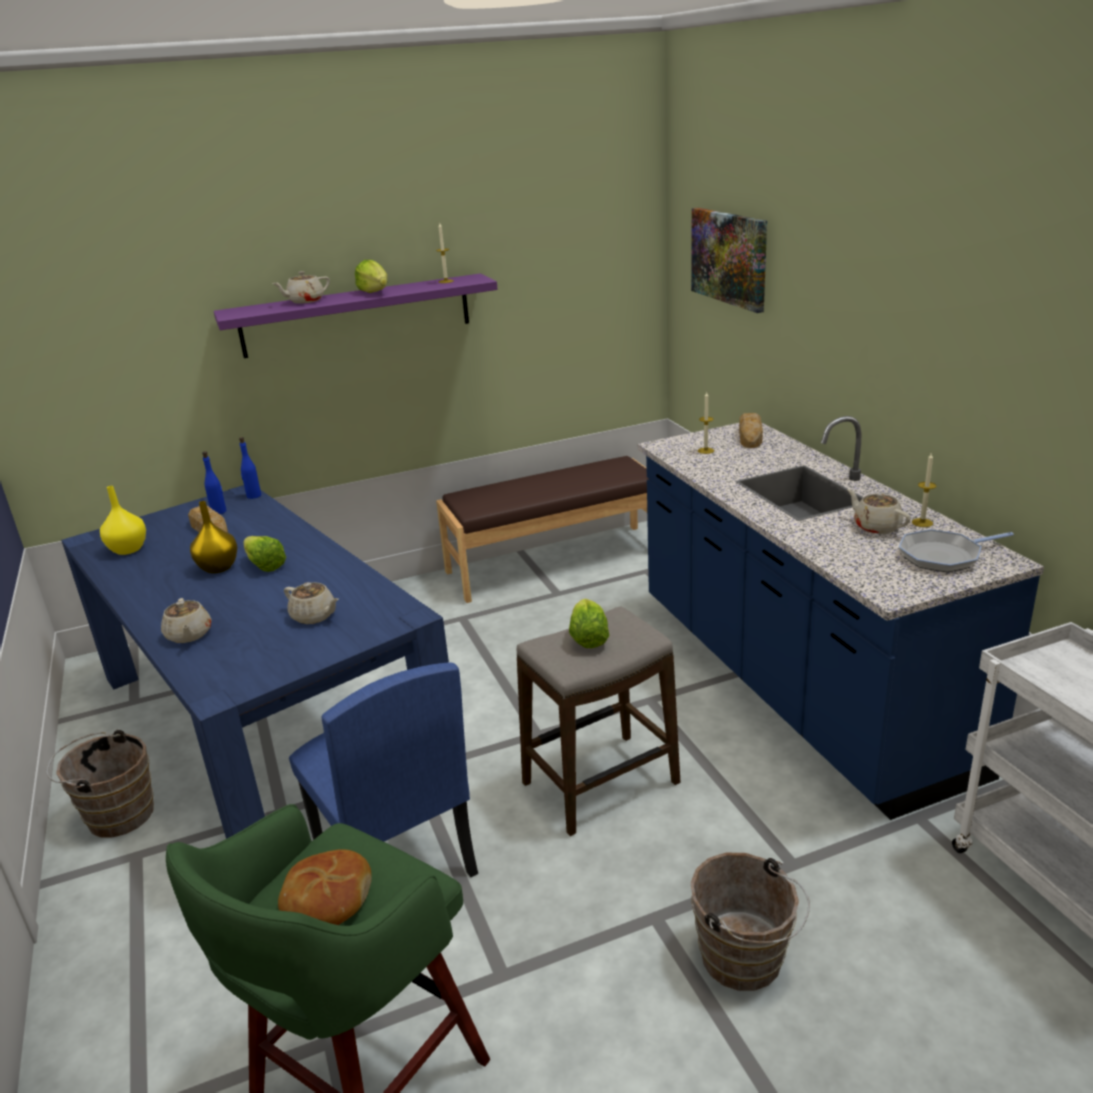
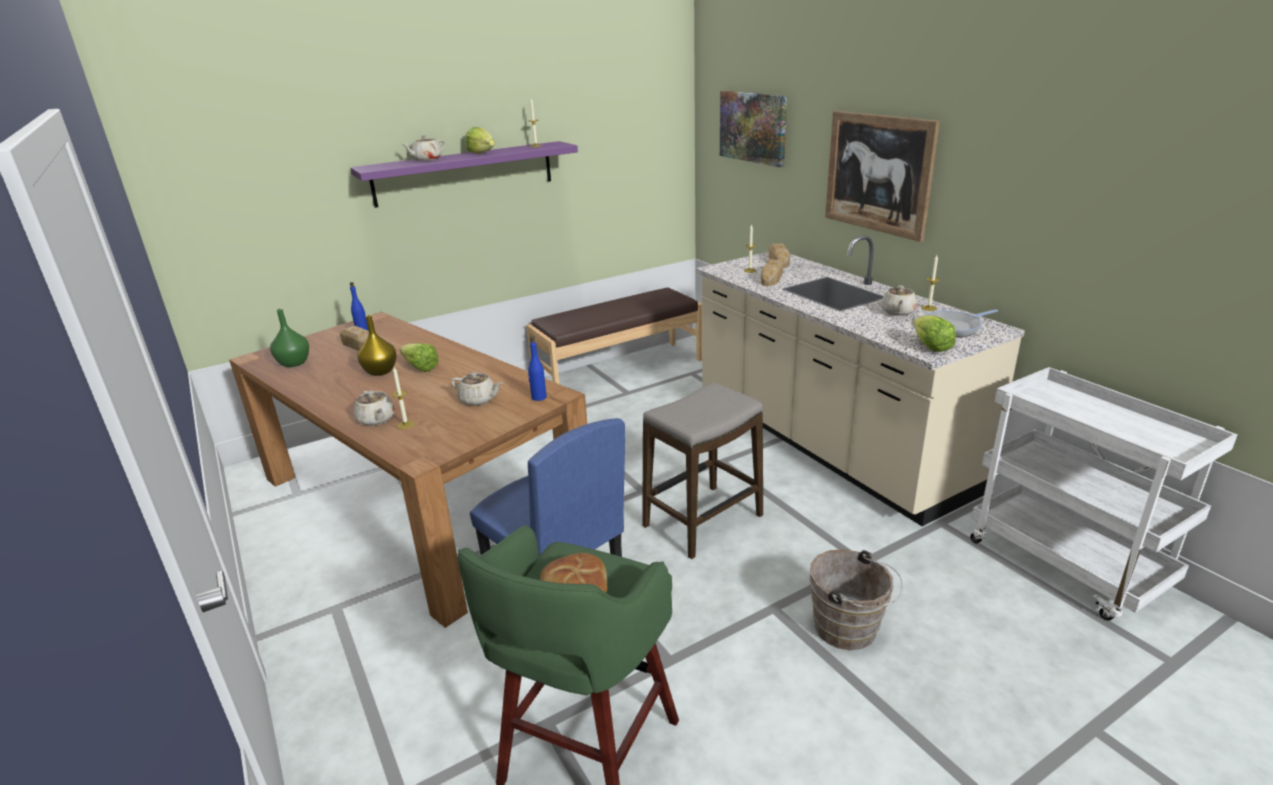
camera: 10 degrees left, 0 degrees up
brown bucket [46,729,154,838] -> none
blue dining table [61,485,449,839] -> brown dining table [229,312,587,628]
yellow vase [100,486,146,555] -> green vase [270,308,309,367]
blue bottle [239,437,261,499] -> blue bottle moved to [528,336,547,401]
lettuce [569,598,609,648] -> lettuce moved to [913,315,956,352]
blue counter [638,416,1044,820] -> beige counter [696,235,1025,526]
beige teapot [847,489,911,534] -> beige teapot turned 120 degrees counterclockwise [881,285,917,316]
none -> candle [392,367,415,429]
none -> bread [761,259,784,286]
none -> picture [825,111,940,242]

